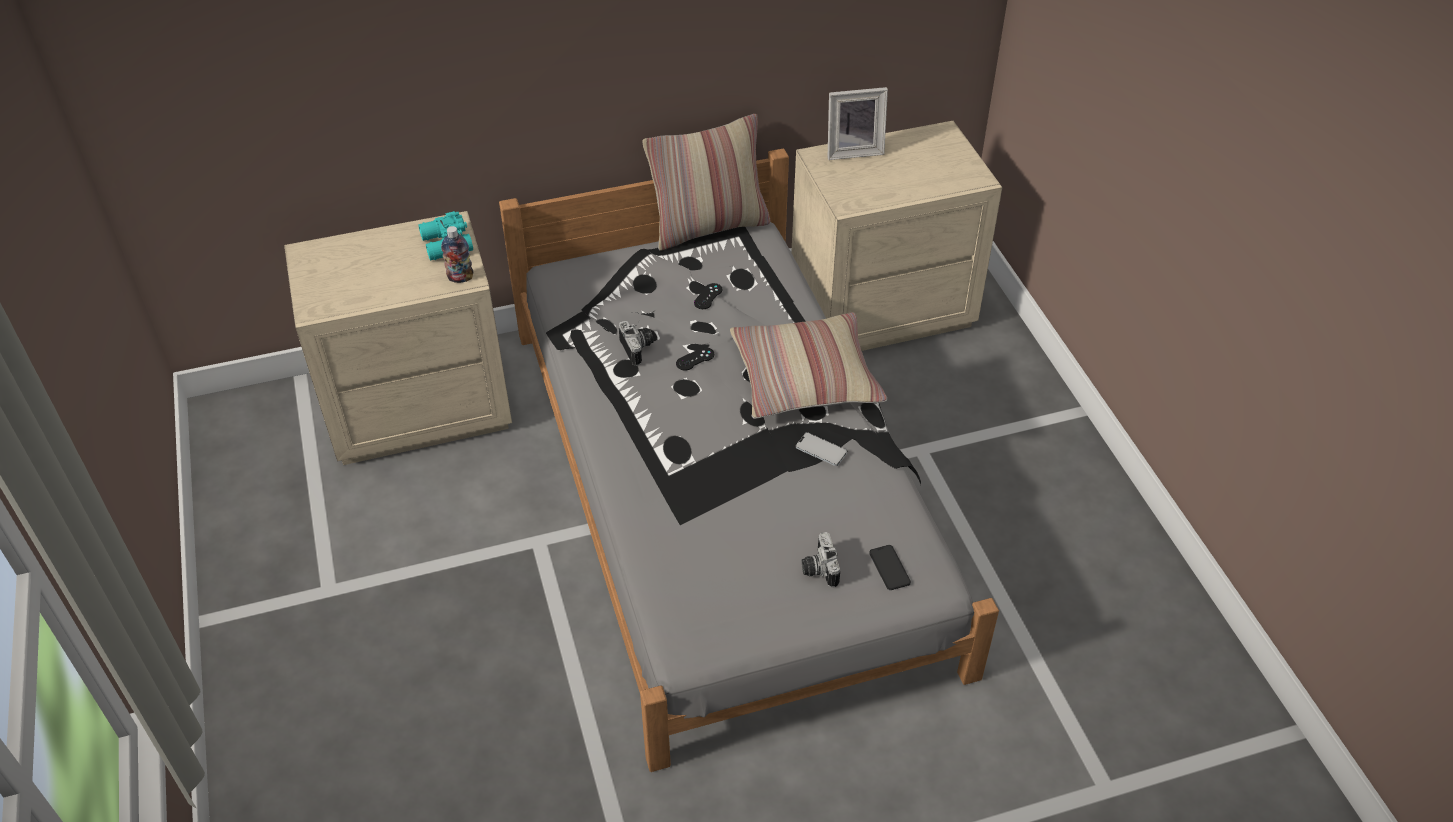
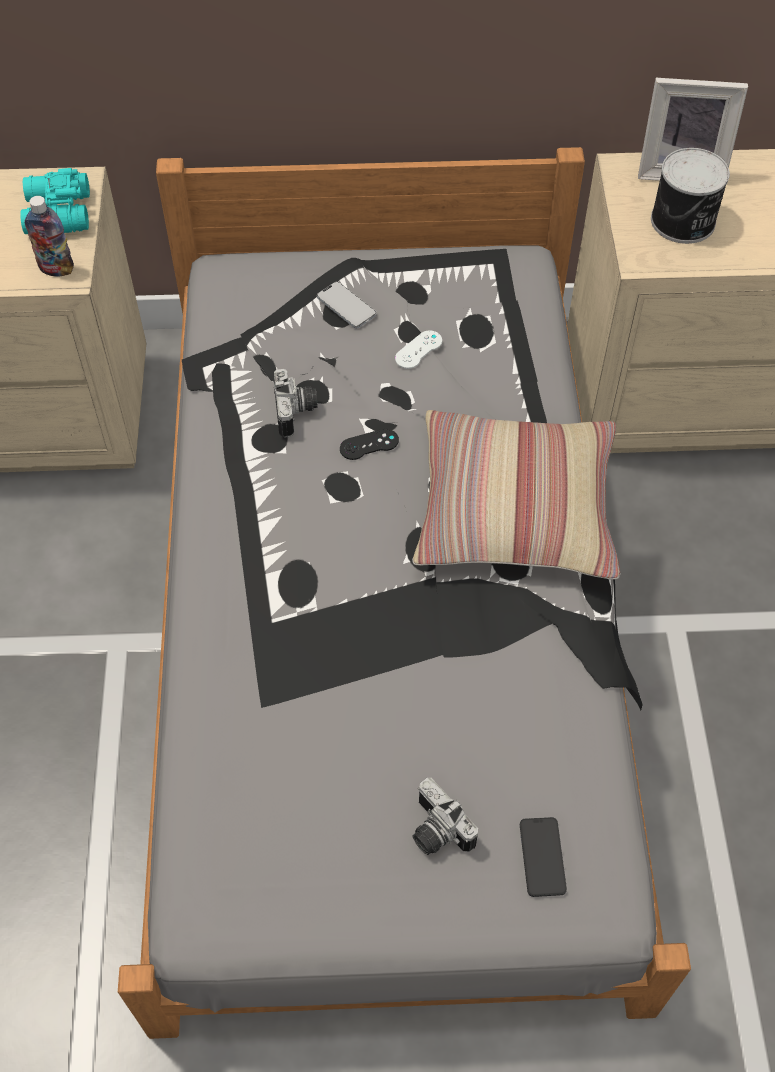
camera: 15 degrees right, 10 degrees up
pillow [643,114,770,251] -> none
black game controller [694,283,722,309] -> white game controller [395,330,442,369]
phone [796,432,848,466] -> phone moved to [317,281,377,329]
camera [801,532,840,588] -> camera turned 45 degrees counterclockwise [413,778,478,855]
none -> can [651,148,730,244]

